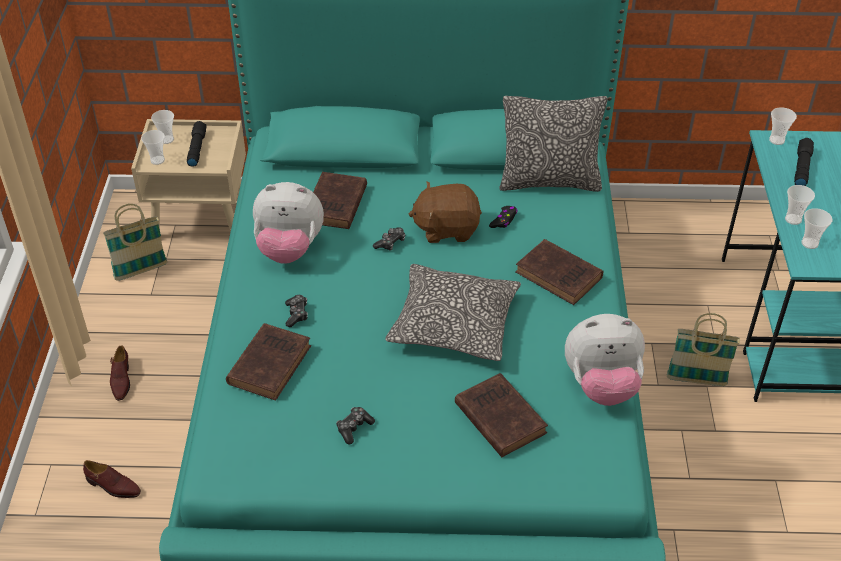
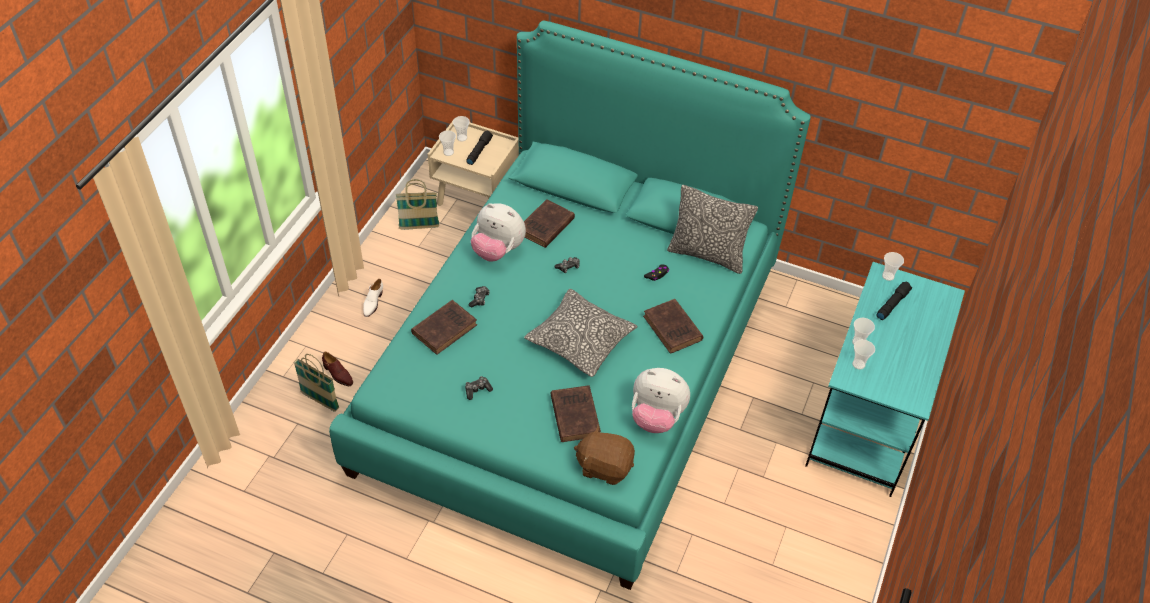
camera: 20 degrees right, 5 degrees up
brown shoe [110,345,130,401] -> white shoe [363,279,383,317]
brown plush toy [409,181,482,243] -> brown plush toy moved to [574,425,635,485]
basket [667,313,740,386] -> basket moved to [293,354,339,412]

